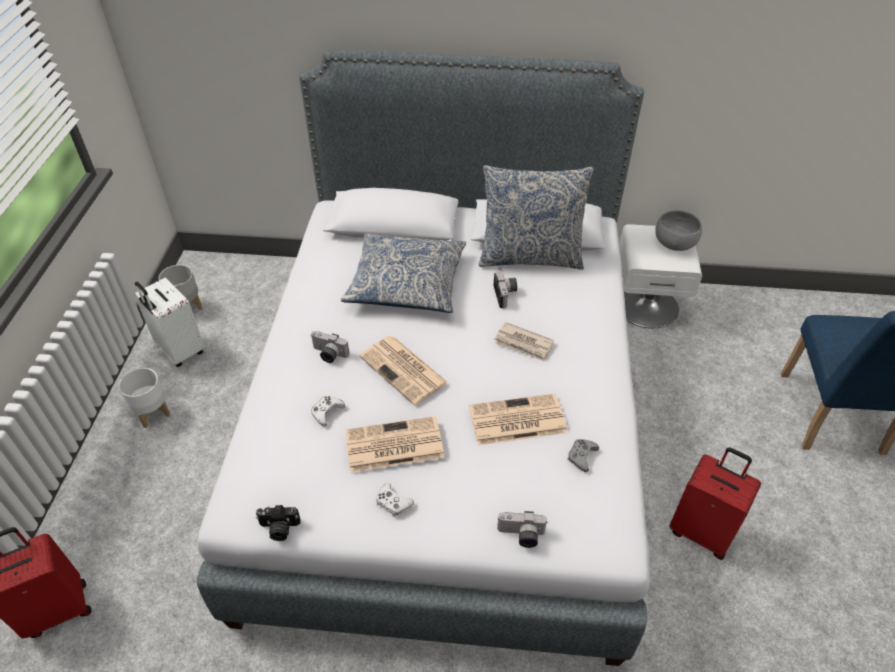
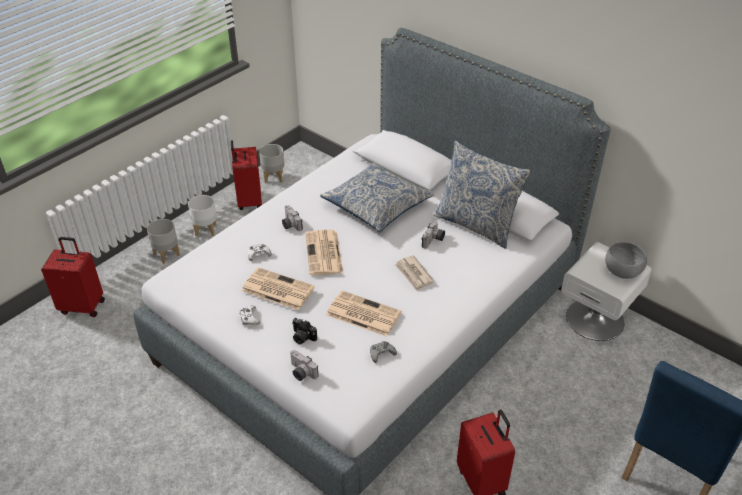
camera: 35 degrees right, 5 degrees down
white suitcase [134,278,205,367] -> red suitcase [231,140,262,210]
camera [256,505,301,541] -> camera moved to [292,318,317,344]
none -> grey planter [147,219,180,264]

